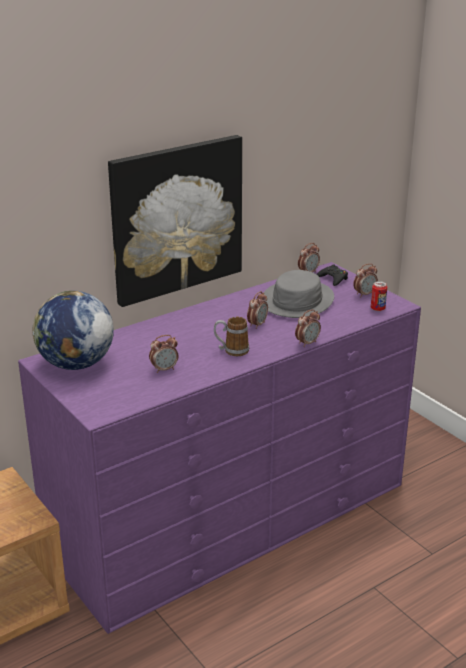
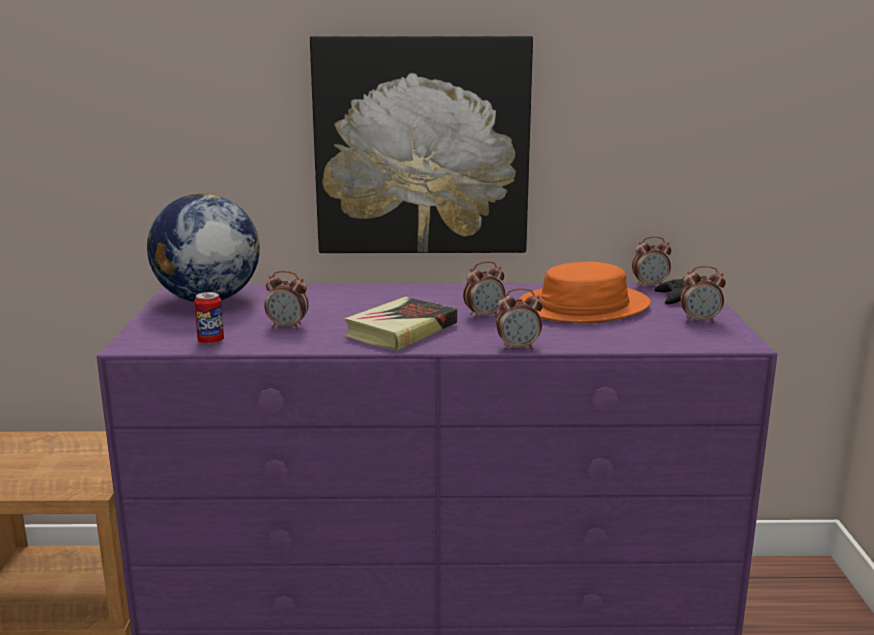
camera: 35 degrees right, 10 degrees down
mug [214,317,249,356] -> book [344,297,458,351]
grey hat [260,270,334,318] -> orange hat [519,262,651,323]
can [371,281,387,311] -> can moved to [194,292,224,345]

